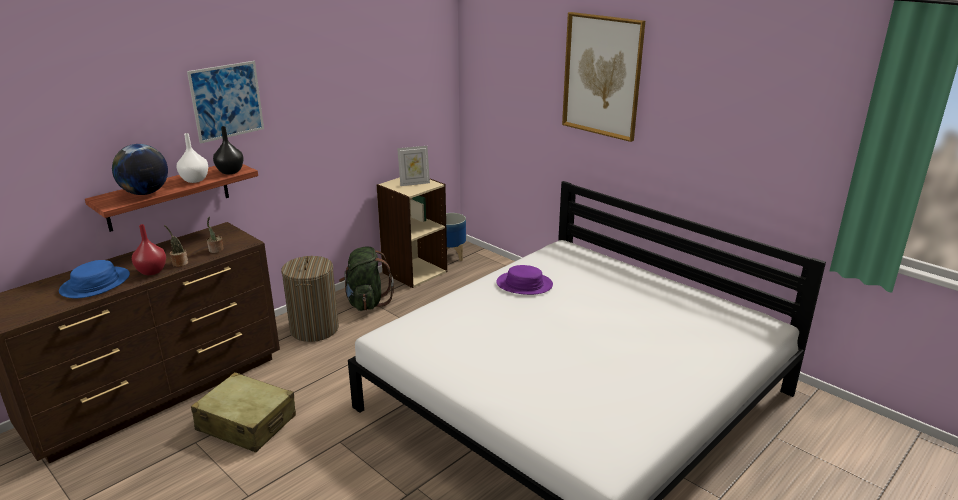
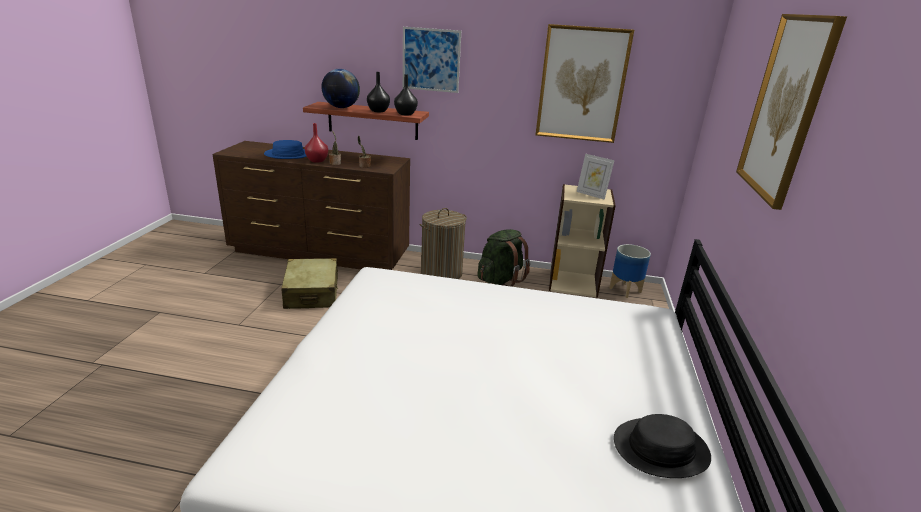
camera: 55 degrees right, 0 degrees up
white vase [177,133,208,183] -> black vase [367,72,390,112]
purple hat [496,265,553,295] -> none
none -> picture [536,24,634,143]
none -> black hat [614,414,711,478]

